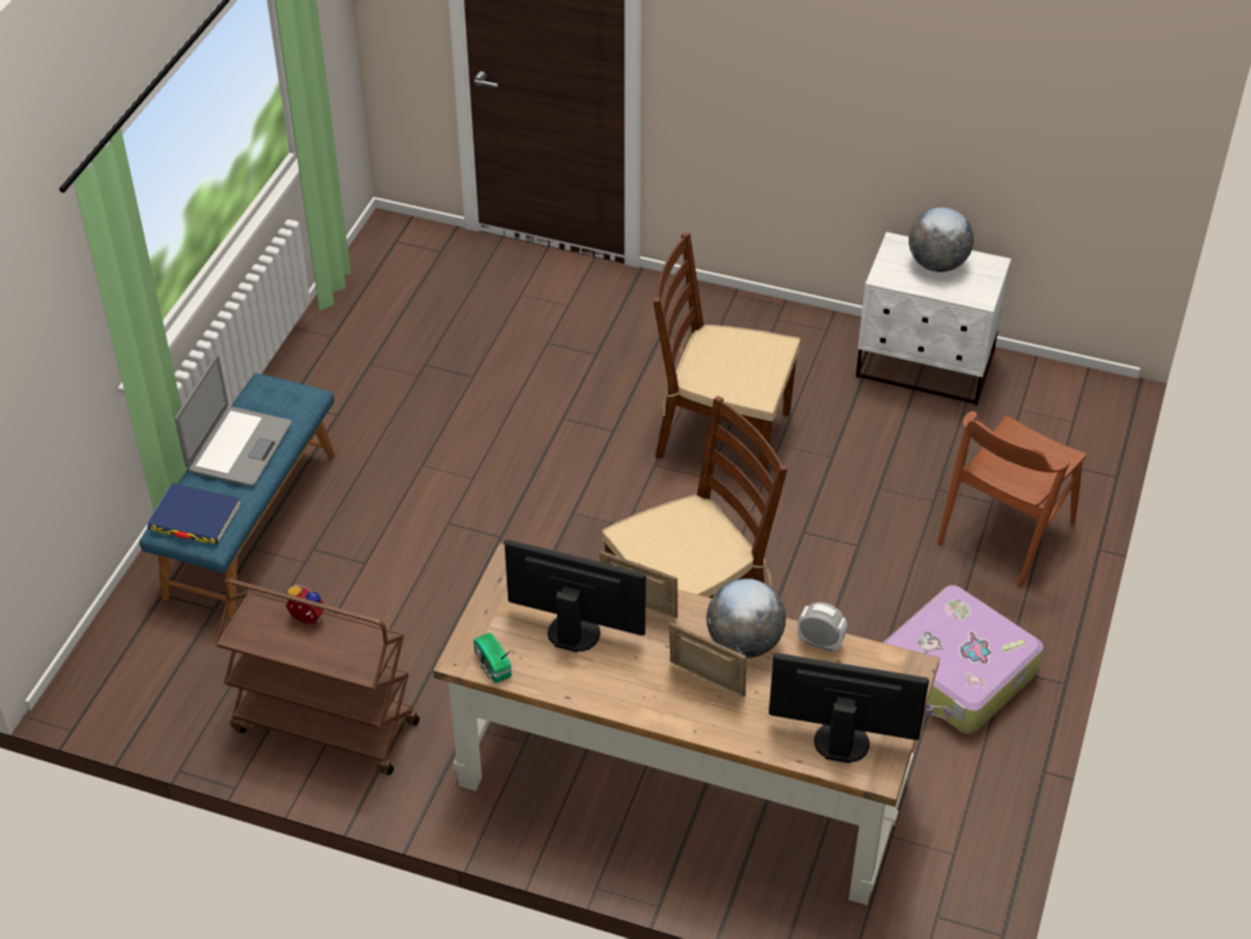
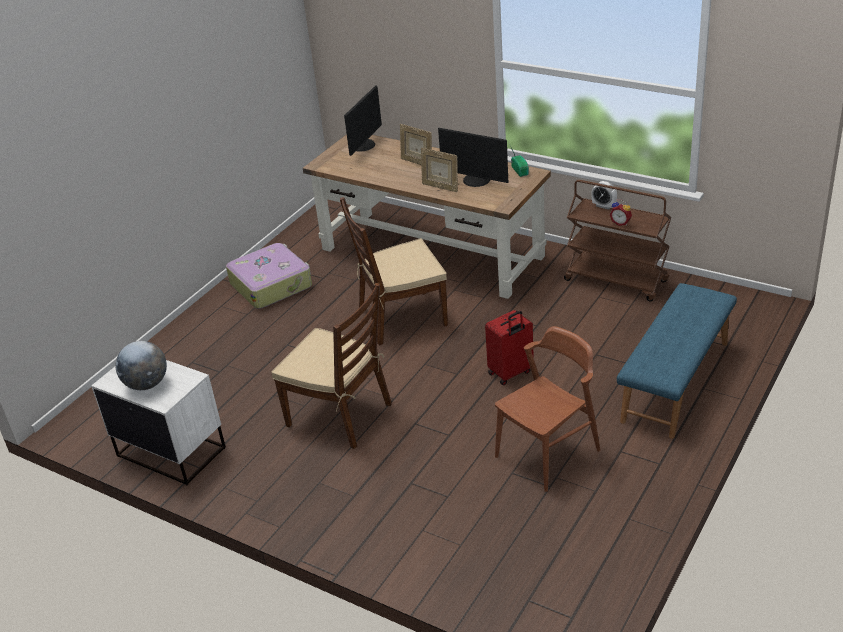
camera: 165 degrees left, 10 degrees down
blue book [147,483,240,544] -> none
laptop [175,356,292,486] -> none
globe [707,579,786,658] -> none
monitor [769,653,929,763] -> monitor turned 90 degrees counterclockwise [344,85,382,156]
alarm clock [797,602,847,652] -> alarm clock moved to [591,181,617,210]
brown chair [937,411,1086,588] -> brown chair moved to [495,326,600,492]
none -> red suitcase [485,310,534,385]

